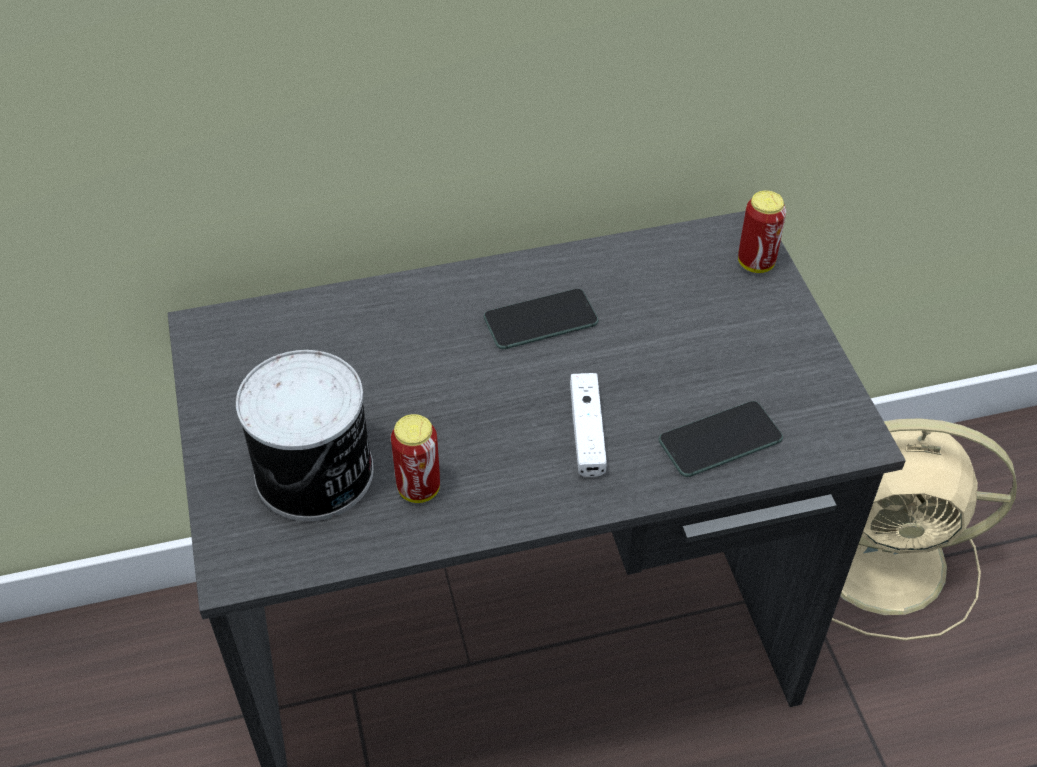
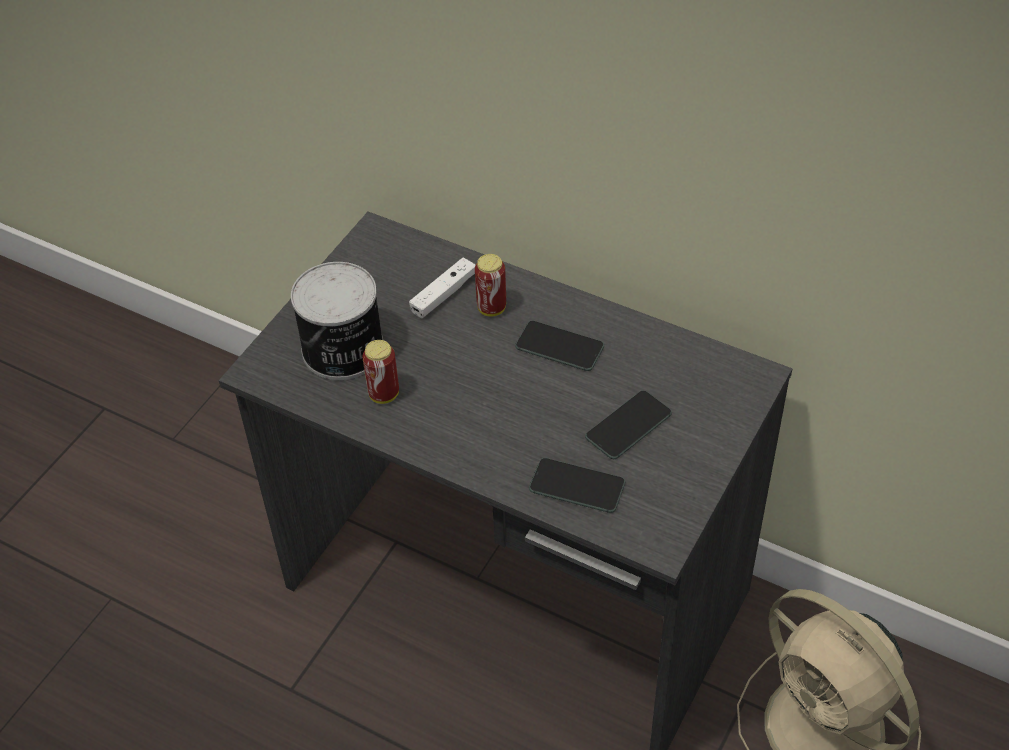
camera: 45 degrees right, 0 degrees up
white game controller [570,373,607,477] -> white game controller moved to [409,258,476,318]
can [738,190,786,273] -> can moved to [475,254,506,317]
none -> phone [585,390,672,459]

